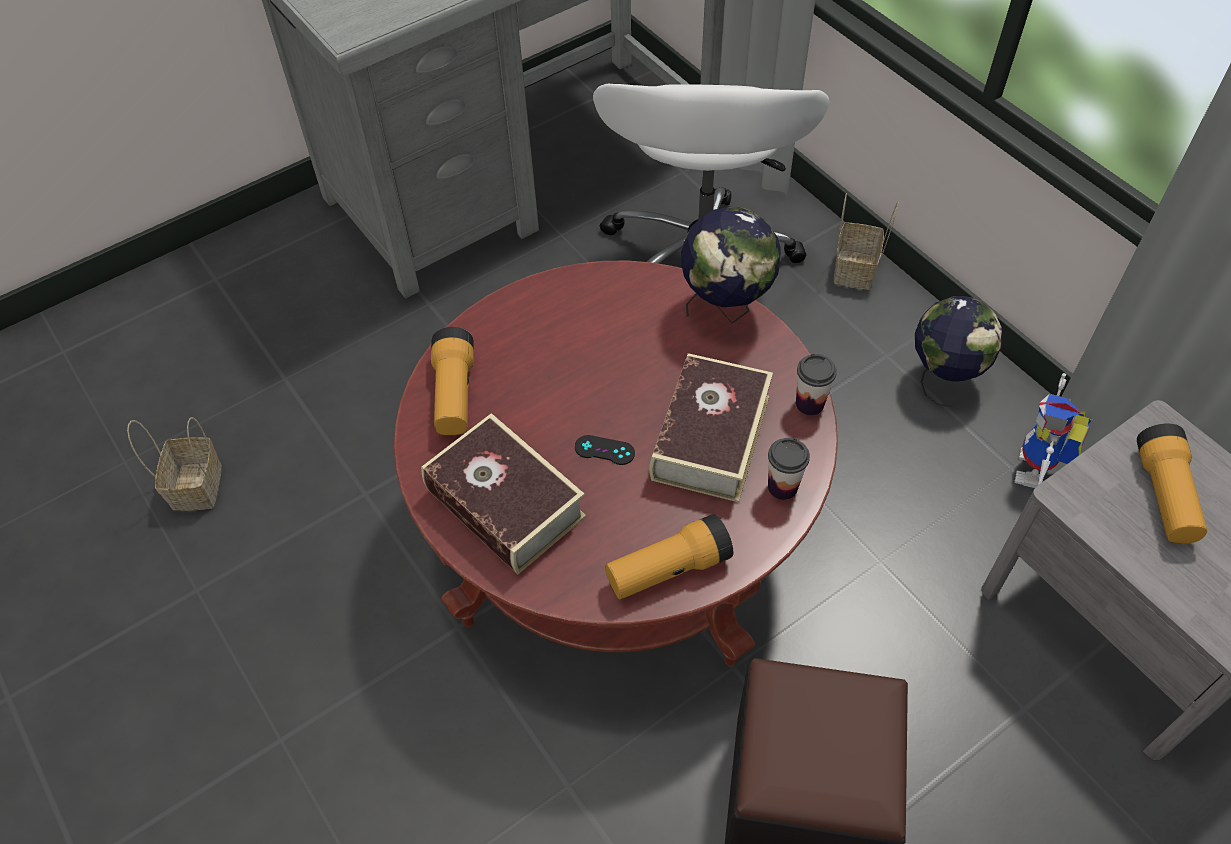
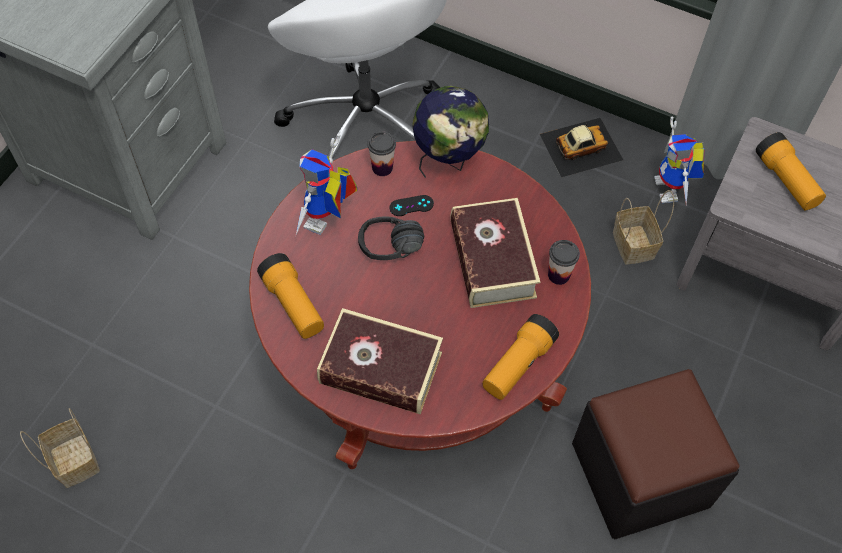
camera: 30 degrees left, 5 degrees up
black game controller [575,435,635,465] -> black game controller moved to [389,195,434,216]
cup [796,354,837,415] -> cup moved to [367,131,396,176]
basket [834,193,899,290] -> basket moved to [613,190,674,265]
globe [915,296,1003,407] -> toy car [540,118,623,177]
none -> toy robot [295,133,357,237]
none -> black headphones [358,216,424,260]

